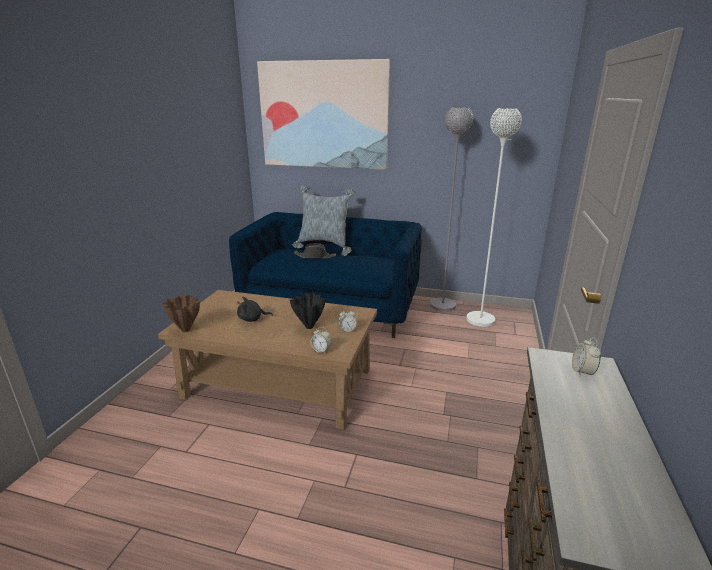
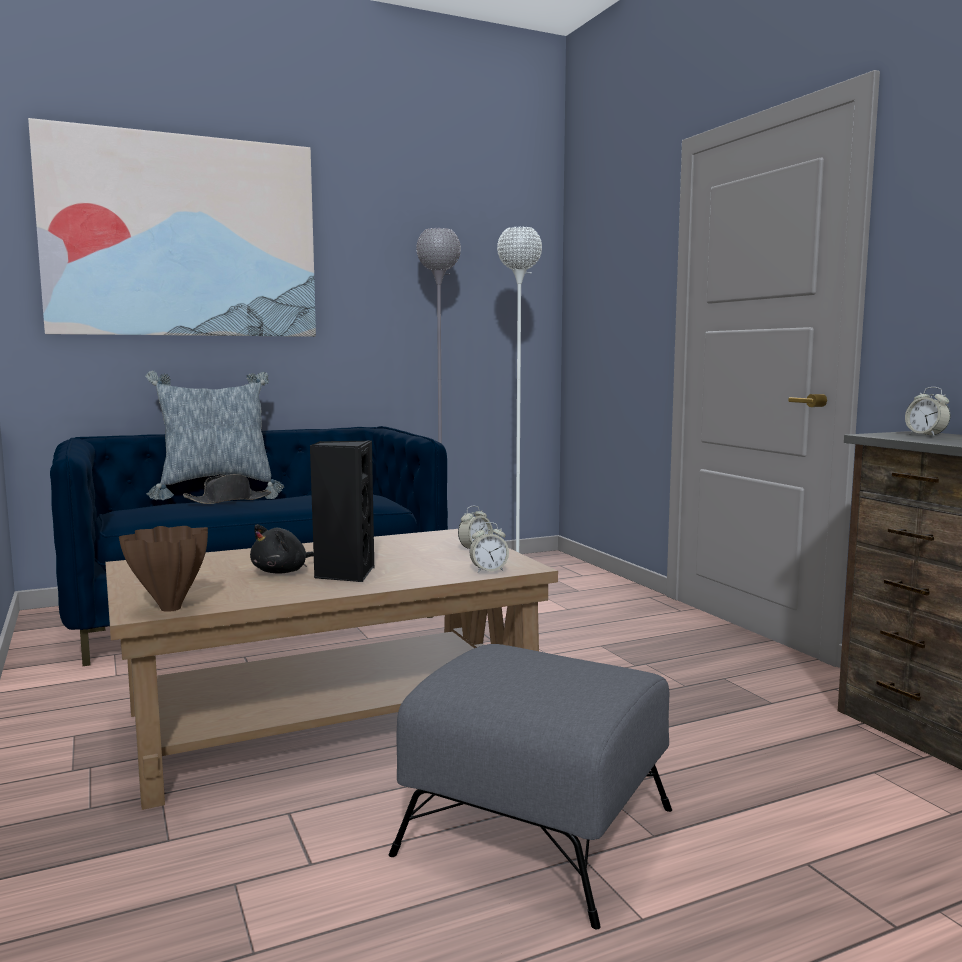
camera: 40 degrees left, 15 degrees down
black vase [290,292,326,329] -> none
none -> black speaker [310,440,374,582]
none -> grey ottoman [389,644,672,929]

